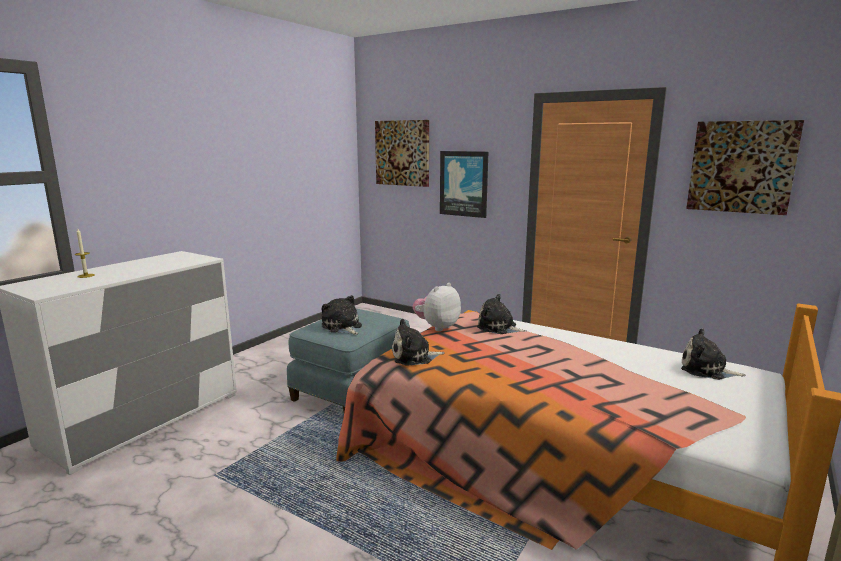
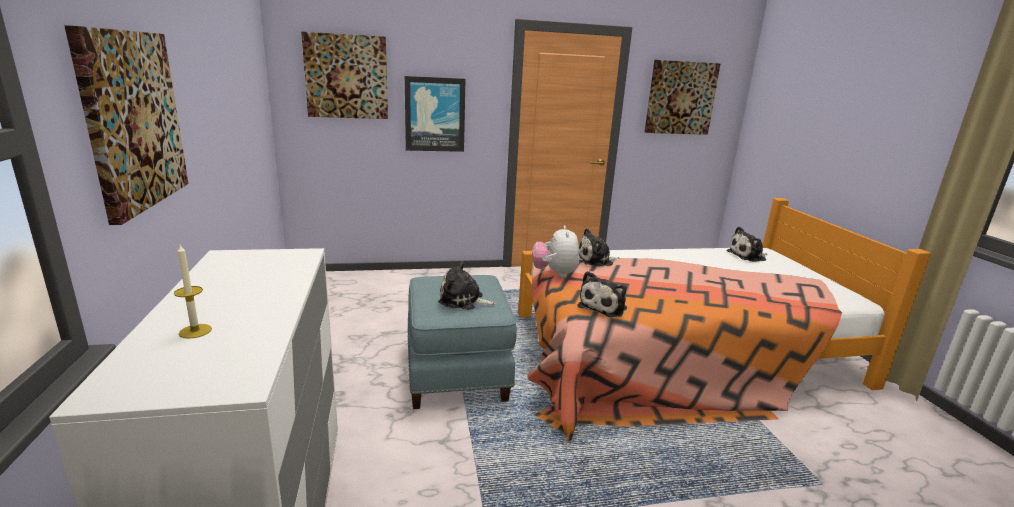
camera: 45 degrees left, 5 degrees up
none -> picture [64,25,189,225]

